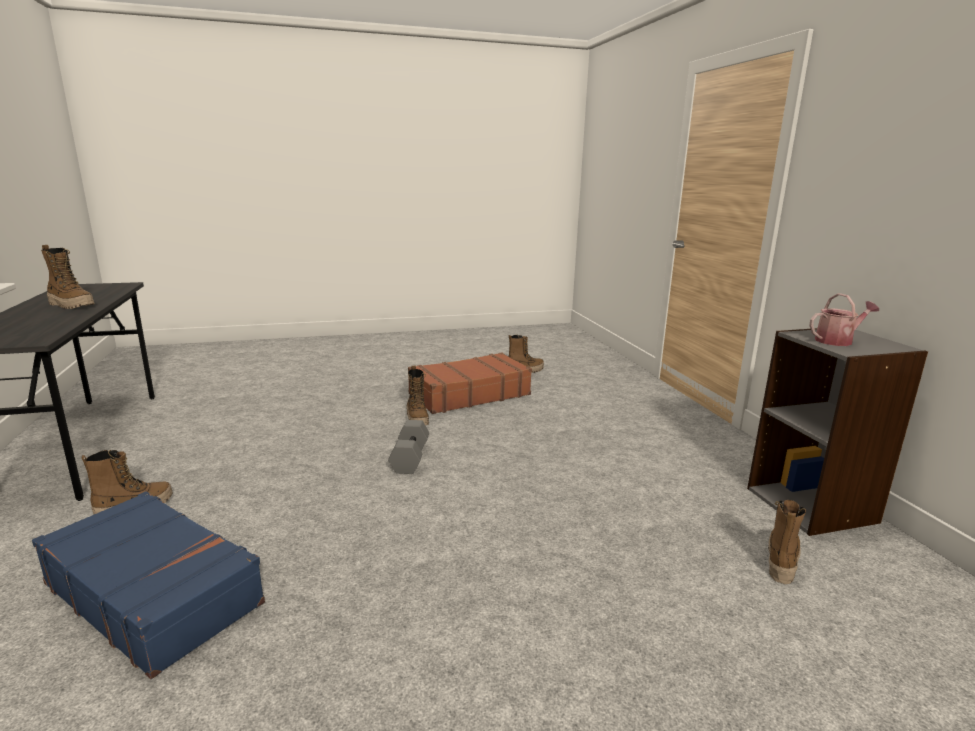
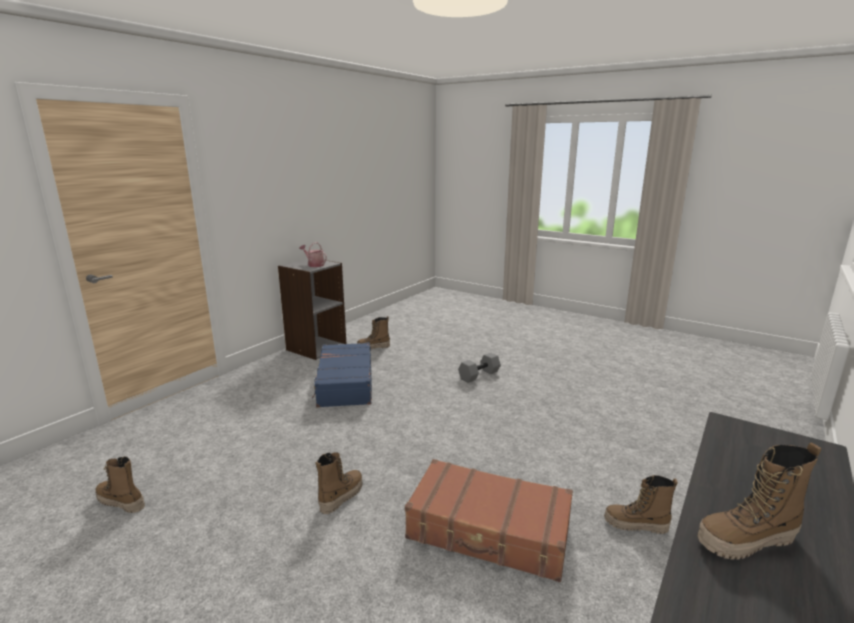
camera: 130 degrees left, 0 degrees up
blue suitcase [32,492,265,679] -> blue suitcase moved to [312,342,372,408]
boot [41,245,94,309] -> boot turned 90 degrees counterclockwise [697,442,821,560]
grey dumbbell [388,420,429,474] -> grey dumbbell moved to [458,353,501,383]
brown suitcase [408,353,532,414] -> brown suitcase moved to [405,459,573,582]

